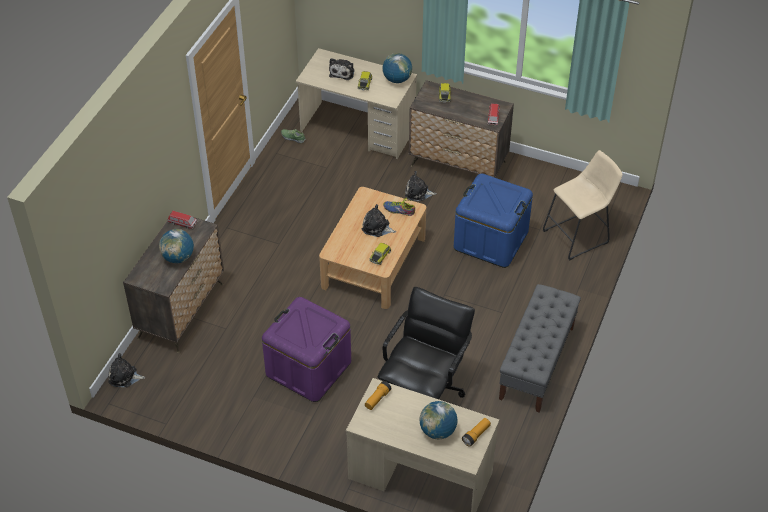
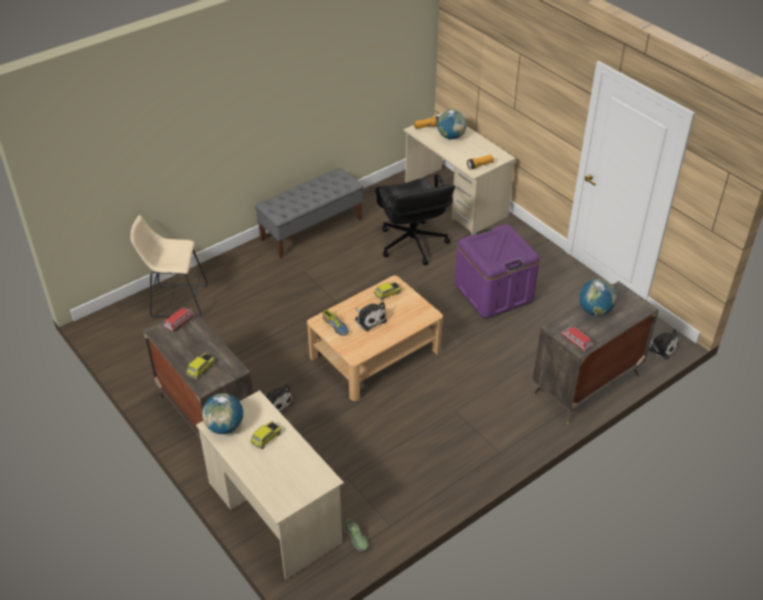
camera: 150 degrees left, 5 degrees down
plush toy [329,58,354,80] -> none
black office chair [378,287,475,399] -> black office chair turned 75 degrees counterclockwise [375,174,455,265]
blue storage box [454,174,533,268] -> none

